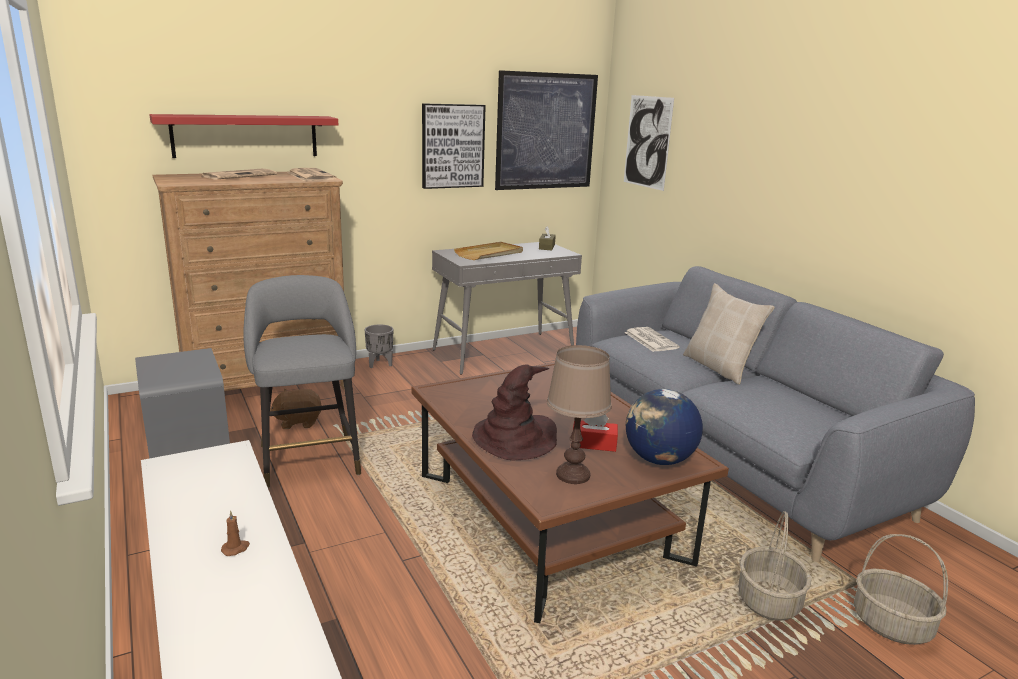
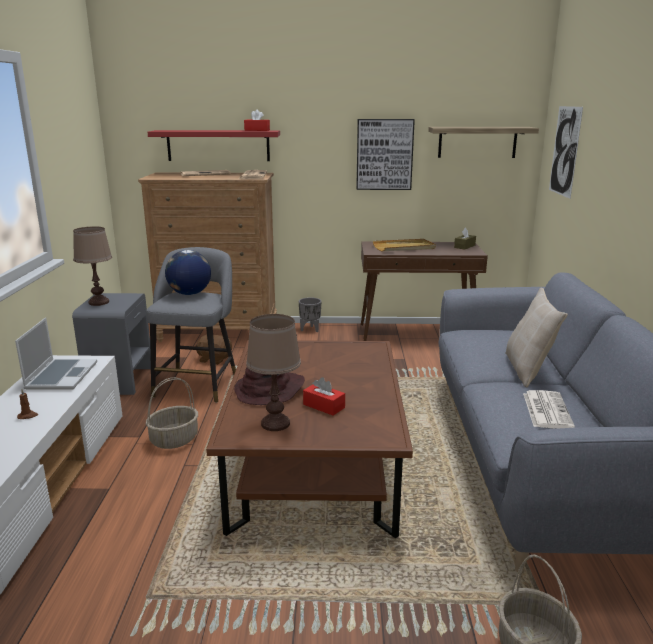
camera: 30 degrees right, 0 degrees up
grey console table [432,242,582,375] -> brown console table [361,242,488,341]
picture [495,70,598,190] -> shelf [428,127,539,158]
newspaper [624,327,680,352] -> newspaper moved to [523,390,575,429]
globe [626,389,703,465] -> globe moved to [165,250,211,295]
basket [738,511,811,621] -> basket moved to [146,377,198,449]
none -> laptop [15,318,97,390]
none -> brown table lamp [73,226,112,306]
none -> red tissue box [244,109,270,131]

